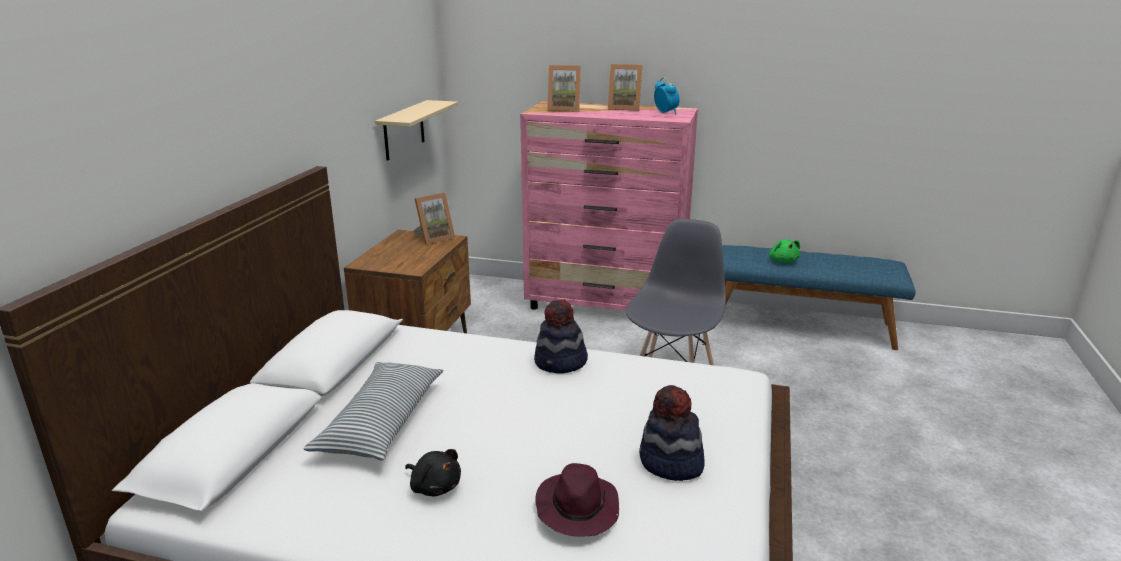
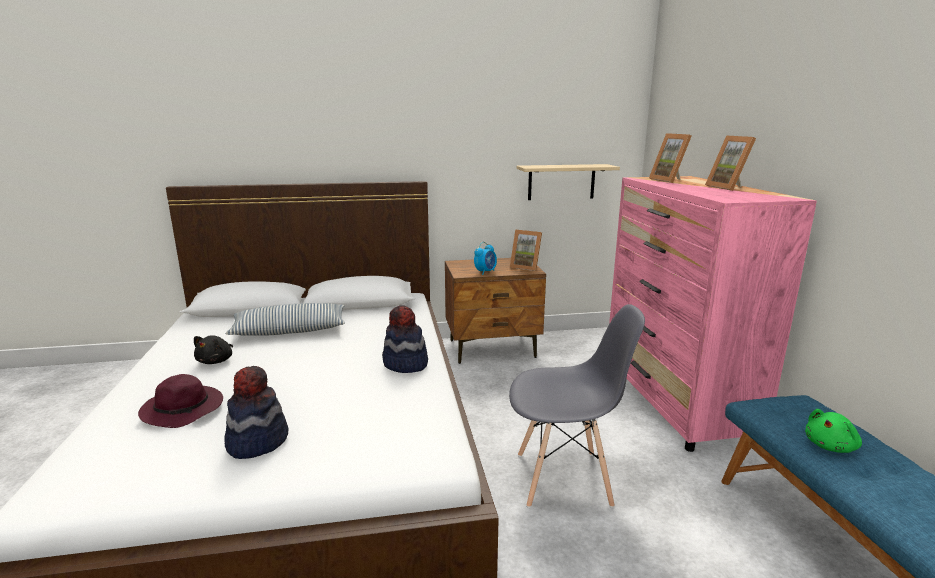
camera: 65 degrees right, 5 degrees down
alarm clock [654,77,679,115] -> alarm clock moved to [474,242,497,275]

